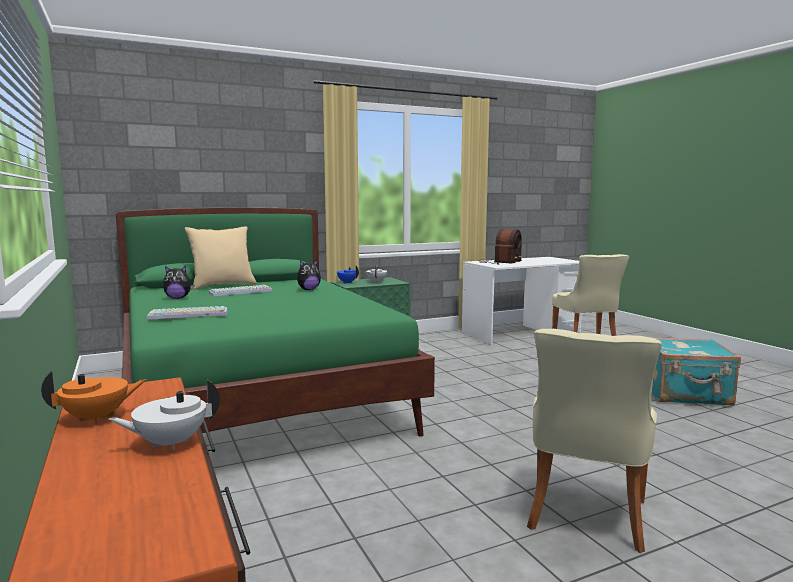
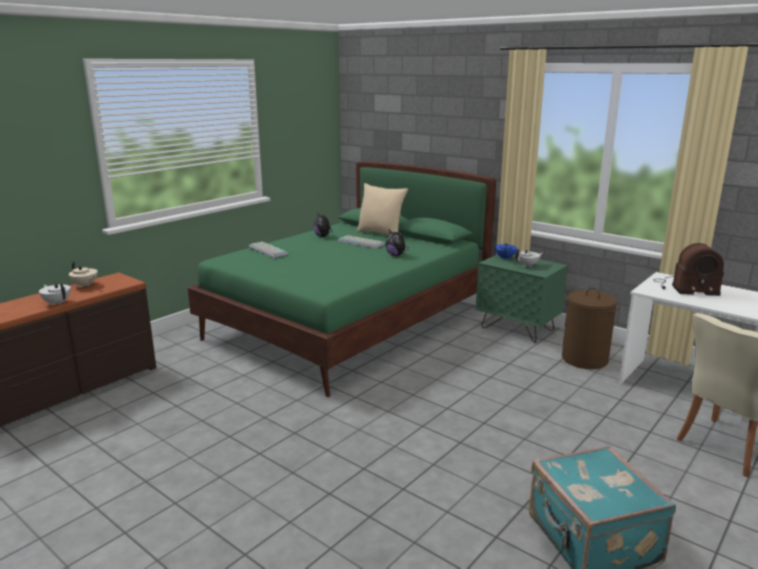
camera: 65 degrees right, 10 degrees up
orange teapot [41,371,147,424] -> beige teapot [69,261,98,288]
beige chair [527,329,662,553] -> none
none -> brown laundry basket [562,288,620,369]

